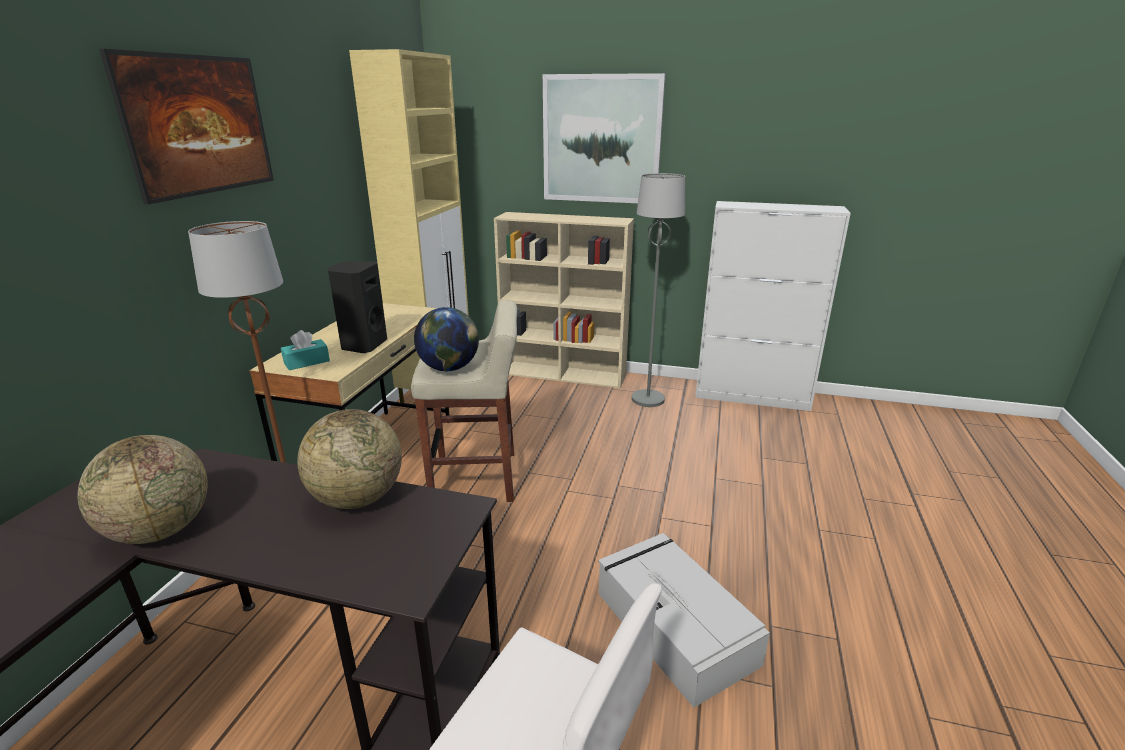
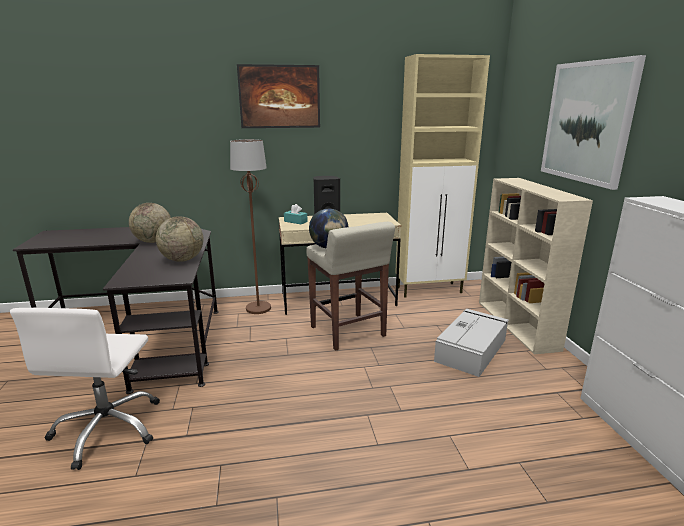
camera: 65 degrees right, 5 degrees down
grey storage box [599,533,770,708] -> grey storage box moved to [434,309,509,377]
grey floor lamp [632,173,685,407] -> none

